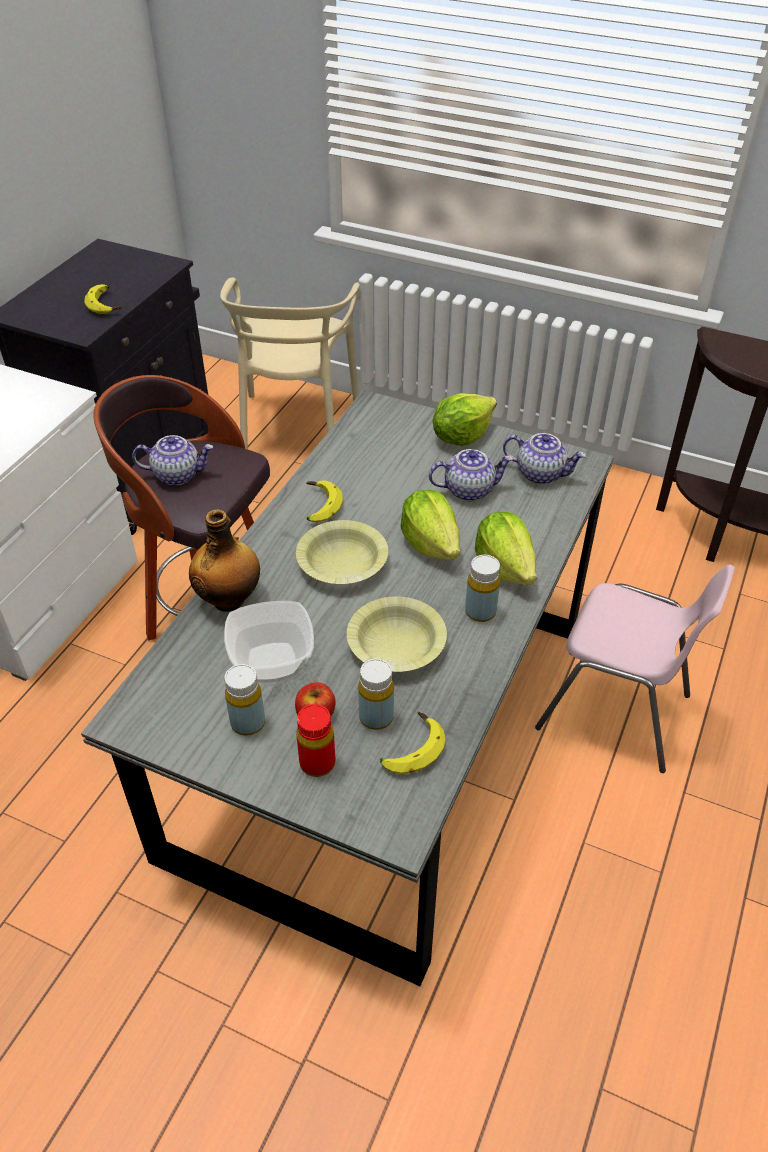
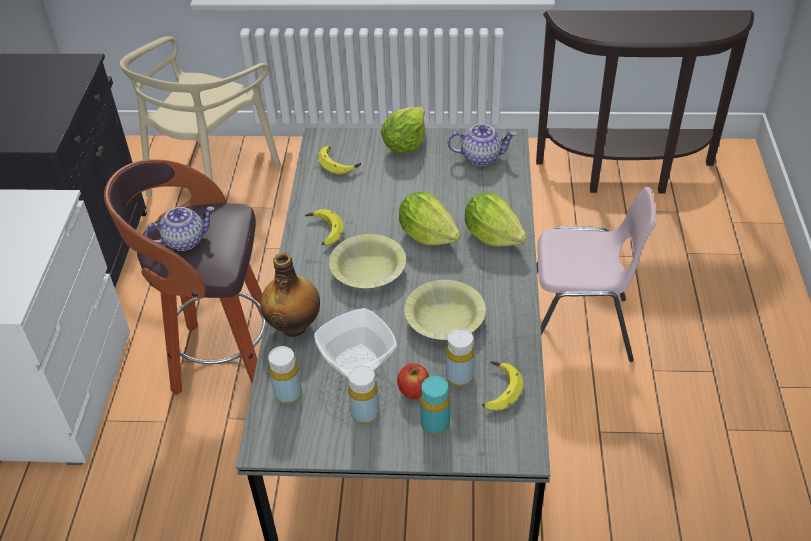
camera: 20 degrees left, 0 degrees up
banana [84,284,122,314] -> banana moved to [318,146,361,175]
beige chair [220,277,360,449] -> beige chair turned 45 degrees clockwise [120,36,281,198]
red bottle [296,704,335,777] -> turquoise bottle [420,376,450,435]
teapot [429,449,513,501] -> none
yellow bottle [465,555,500,622] -> yellow bottle moved to [268,346,302,404]

